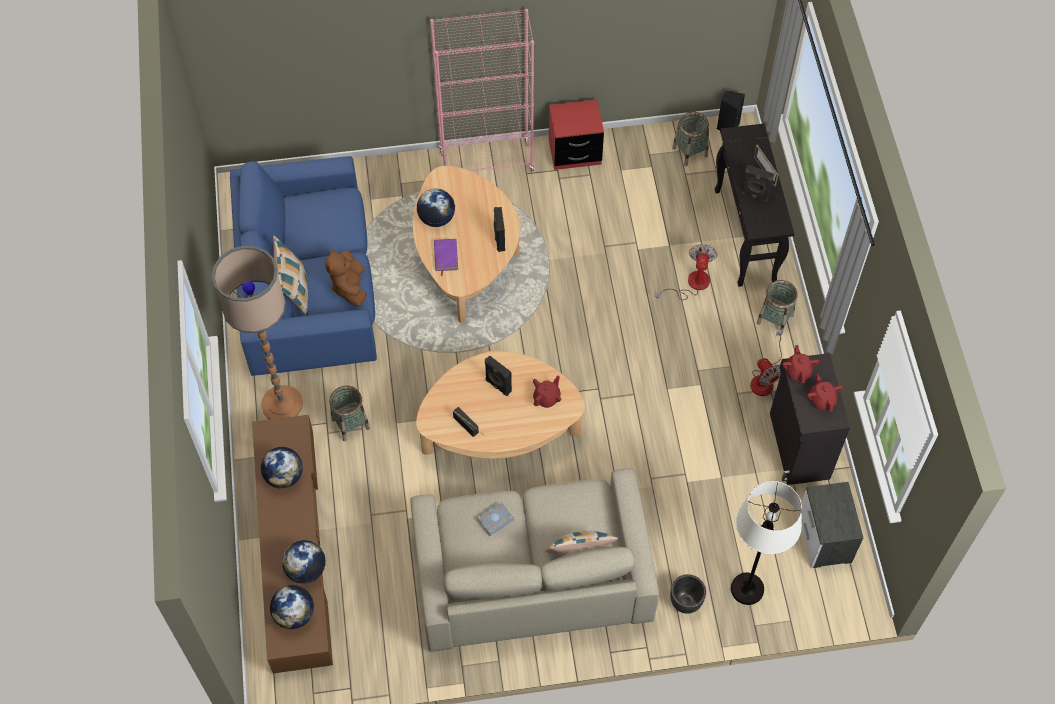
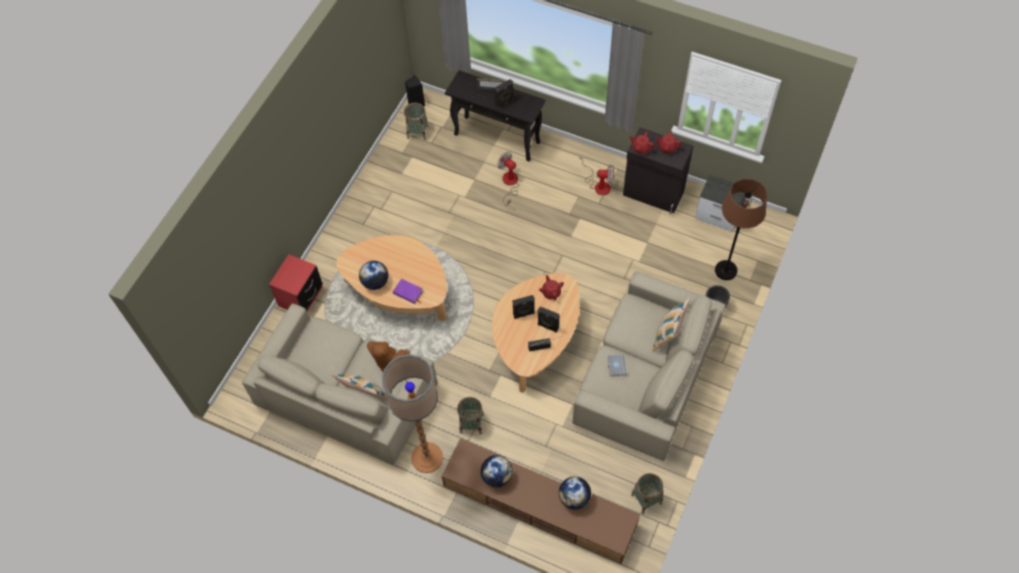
camera: 55 degrees left, 0 degrees up
blue sofa [230,156,377,376] -> beige sofa [242,304,437,465]
globe [270,585,314,629] -> none
pink bookcase [430,9,534,171] -> none
black speaker [494,207,505,252] -> black speaker moved to [538,306,559,332]
red nightstand [549,100,604,170] -> red nightstand moved to [269,254,323,311]
white floor lamp [731,481,802,605] -> brown floor lamp [715,179,767,280]
basket [757,280,798,335] -> basket moved to [631,473,663,514]

